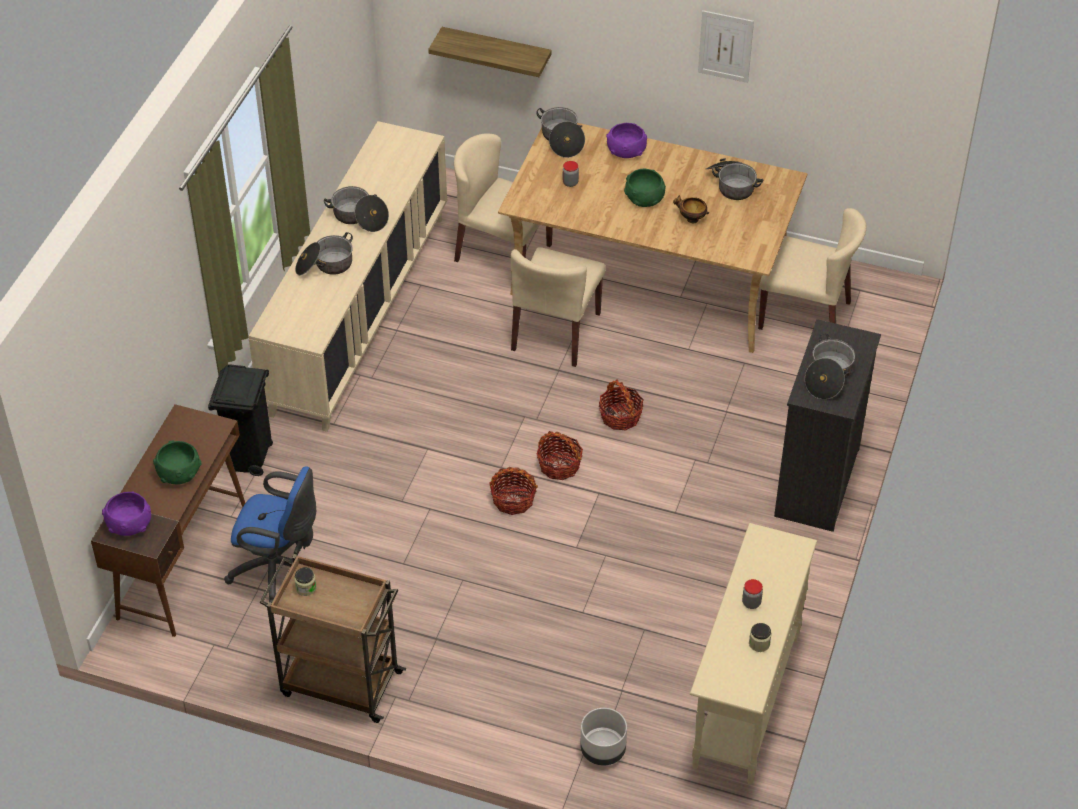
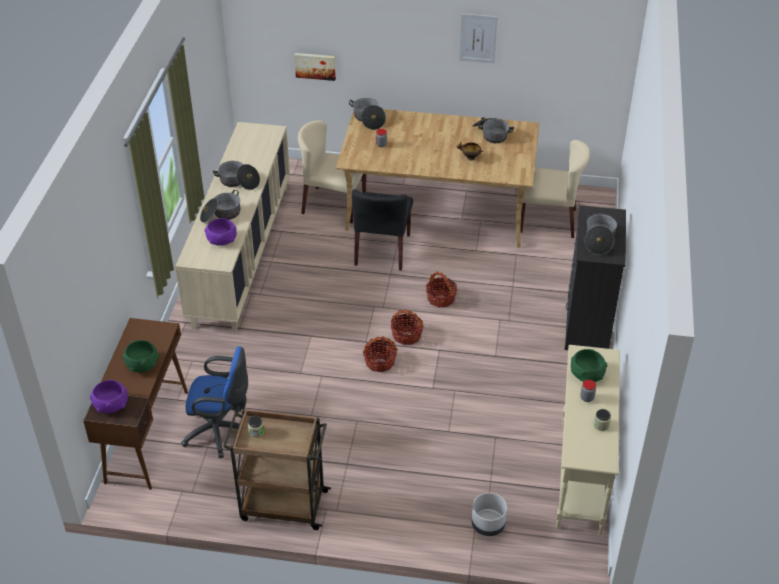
camera: 10 degrees left, 5 degrees down
black trash can [208,364,273,476] -> none
shelf [428,27,552,77] -> picture [294,53,336,81]
beige chair [511,247,606,367] -> black chair [352,189,413,271]
purple bowl [606,123,647,158] -> purple bowl moved to [204,218,237,246]
green bowl [624,169,666,207] -> green bowl moved to [571,349,607,382]

